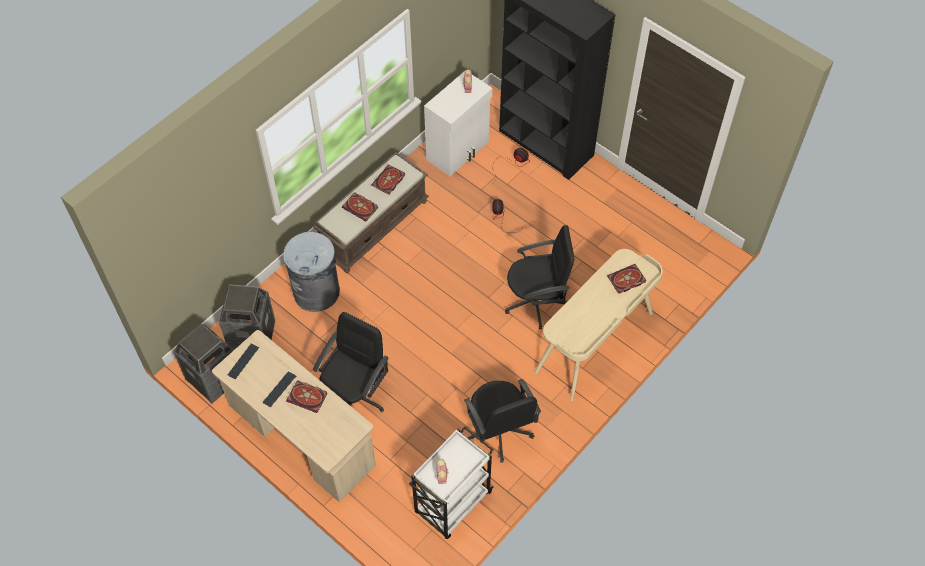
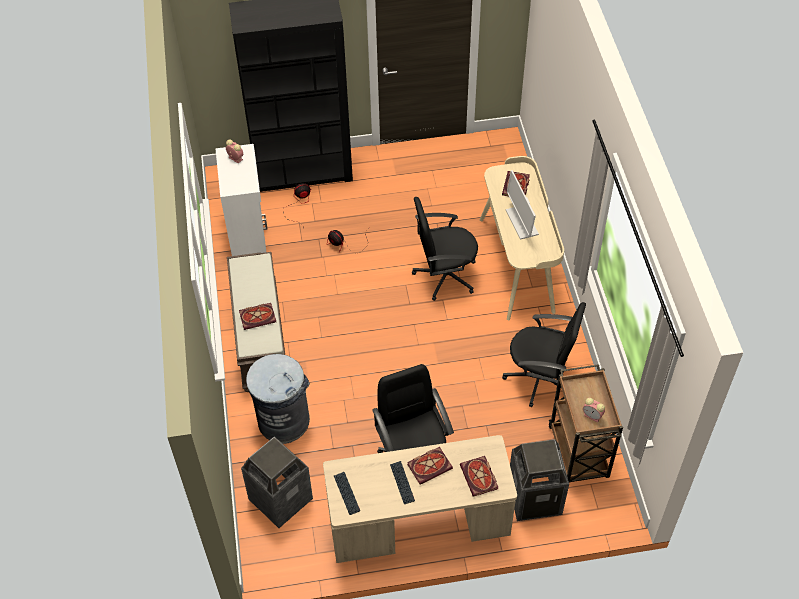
camera: 50 degrees left, 5 degrees down
trash can [174,323,234,404] -> trash can moved to [510,439,569,521]
book [371,164,405,195] -> book moved to [460,456,498,497]
white cart [409,426,494,539] -> brown cart [549,364,623,482]
black office chair [505,225,574,329] -> black office chair turned 135 degrees counterclockwise [412,197,478,301]
none -> monitor [506,170,539,240]

